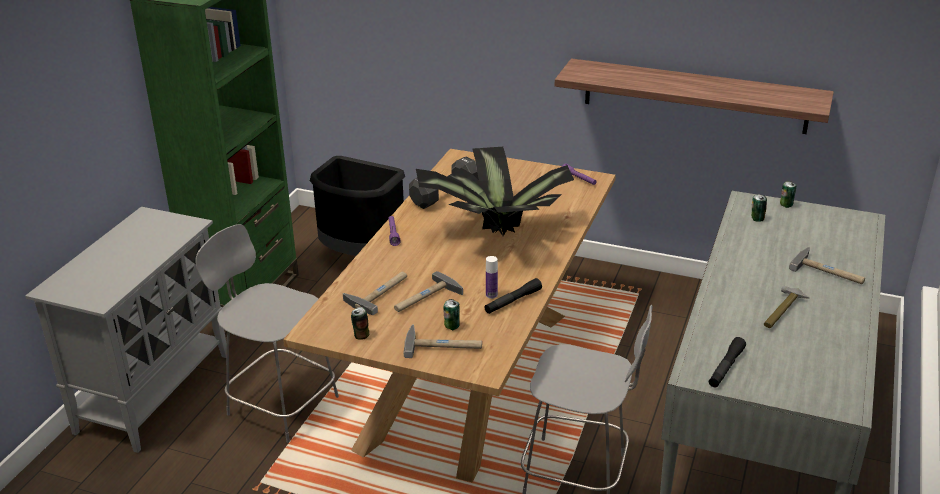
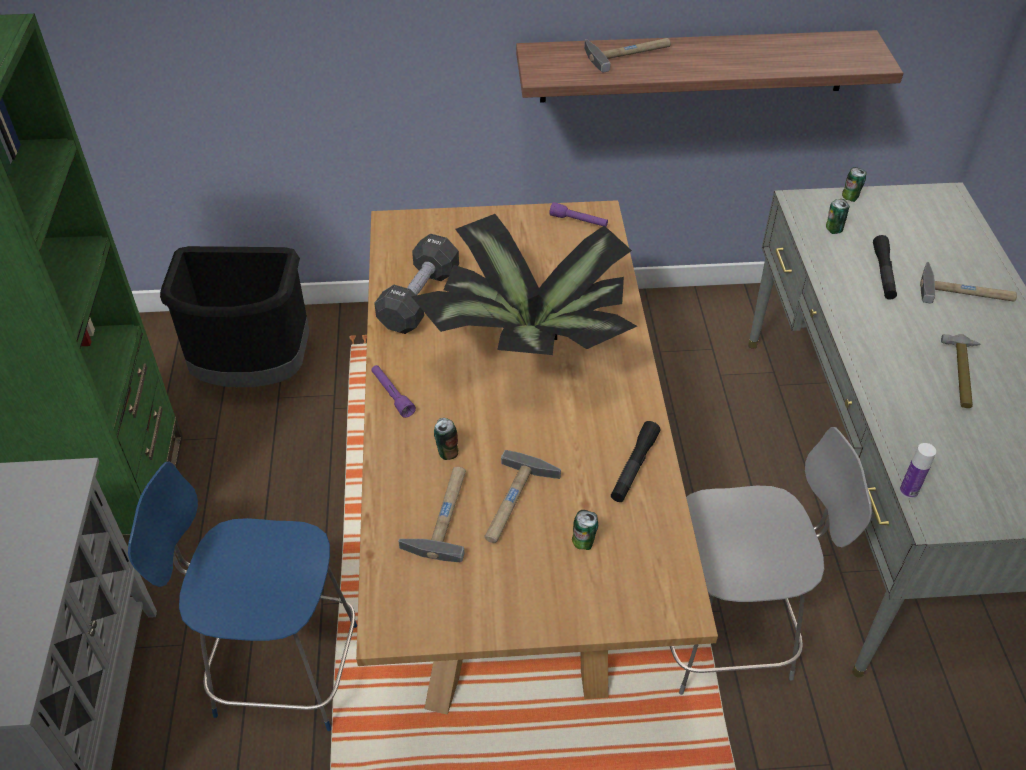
camera: 25 degrees left, 15 degrees up
grey chair [195,224,339,443] -> blue chair [128,462,357,731]
can [351,307,369,340] -> can moved to [434,418,458,460]
hammer [404,324,482,358] -> hammer moved to [584,38,671,73]
bottle [486,256,498,299] -> bottle moved to [900,443,936,498]
black flashlight [709,337,746,387] -> black flashlight moved to [873,235,897,300]

